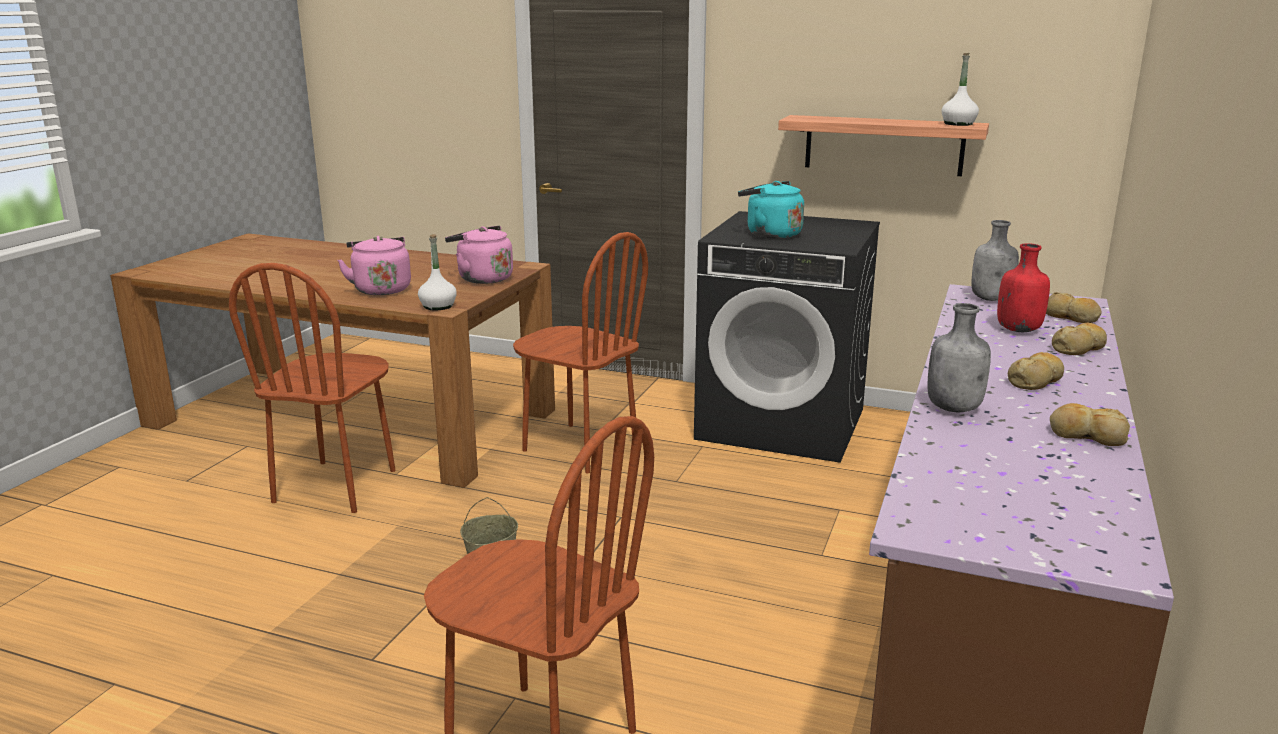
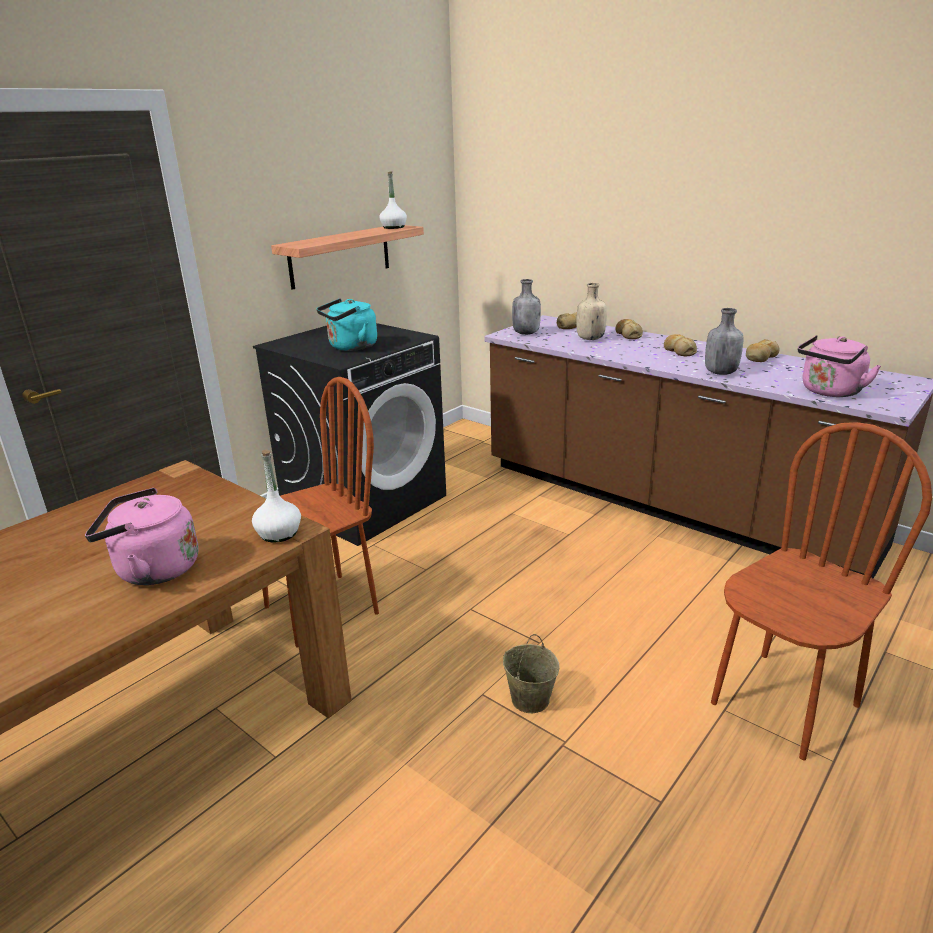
camera: 70 degrees left, 5 degrees up
brown chair [229,263,396,513] -> none
pink kettle [445,226,513,284] -> pink kettle moved to [798,335,881,397]
red bottle [997,243,1050,332] -> beige bottle [576,283,607,340]

